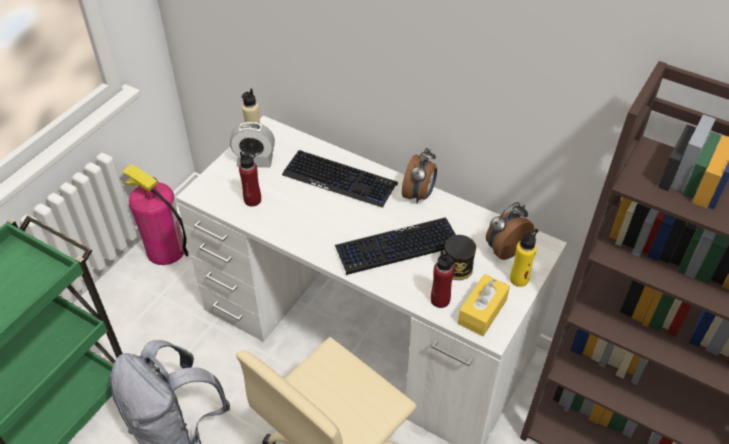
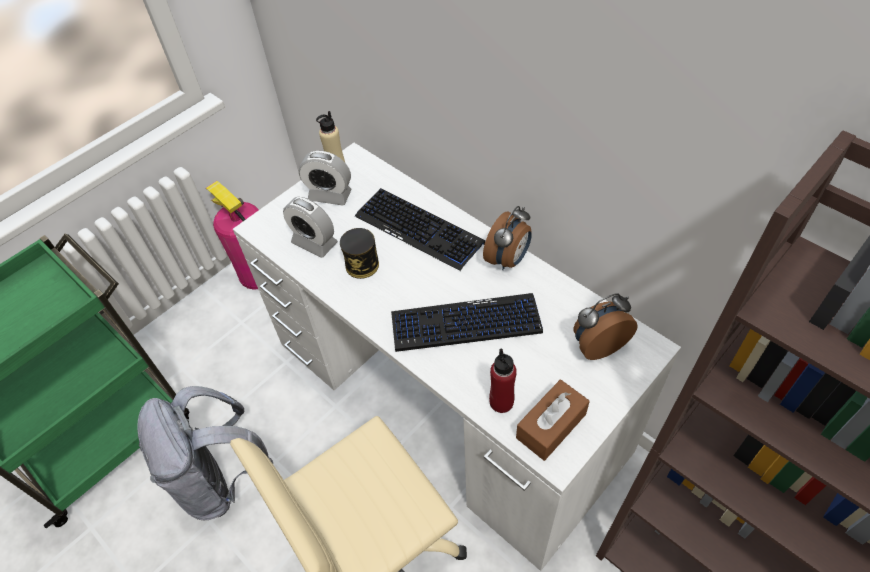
camera: 15 degrees right, 5 degrees up
red bottle [239,152,261,206] -> alarm clock [283,197,338,258]
can [444,235,476,280] -> can moved to [340,228,379,279]
yellow tissue box [458,274,510,336] -> brown tissue box [516,380,590,461]
yellow bottle [510,229,539,287] -> none

